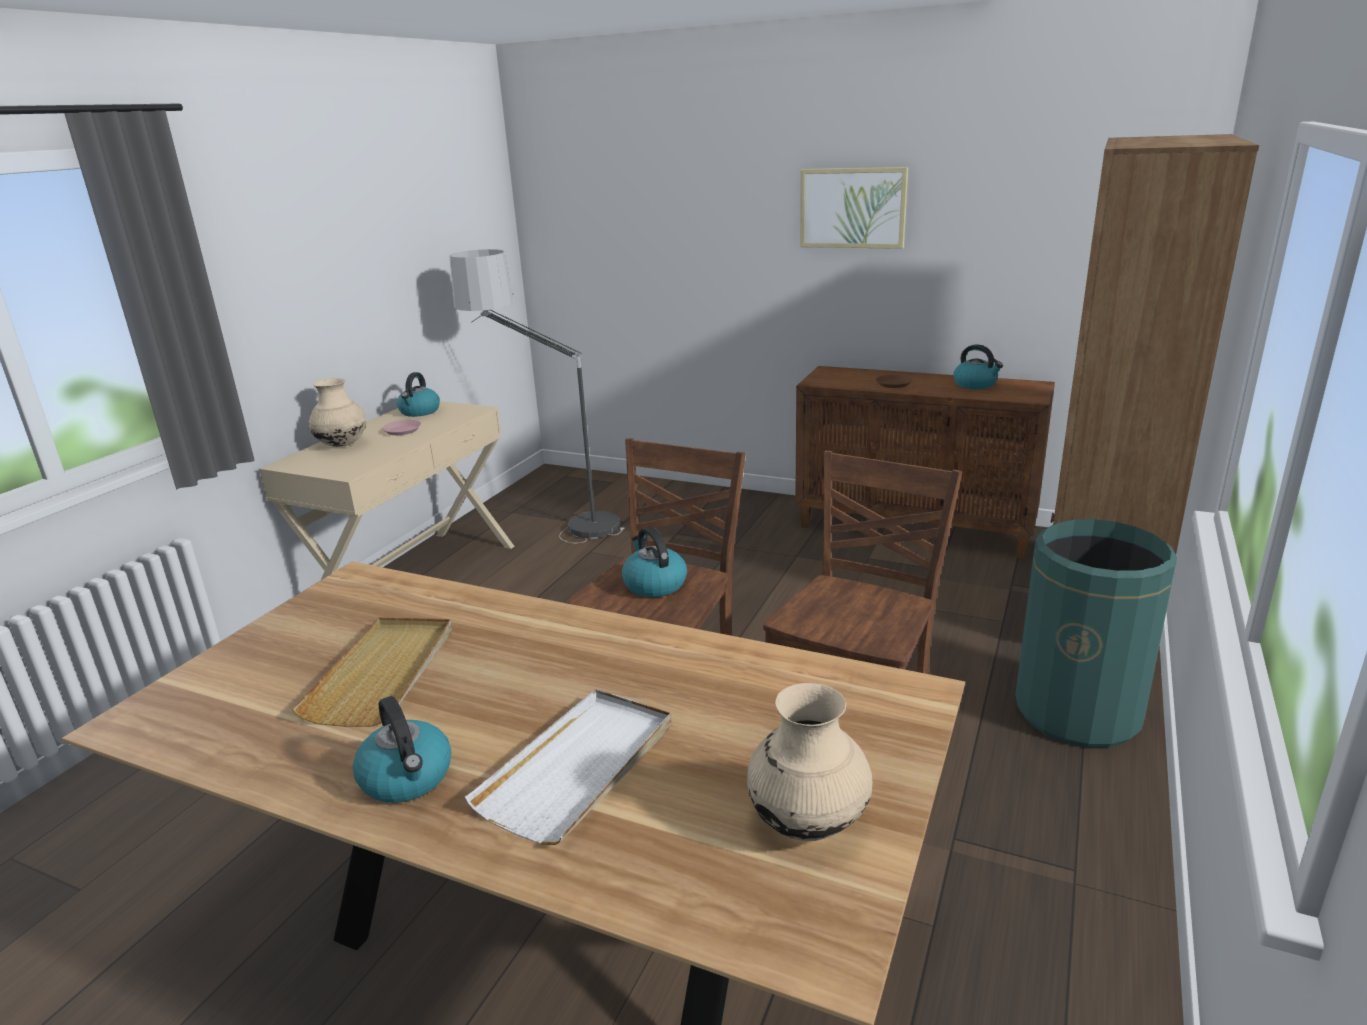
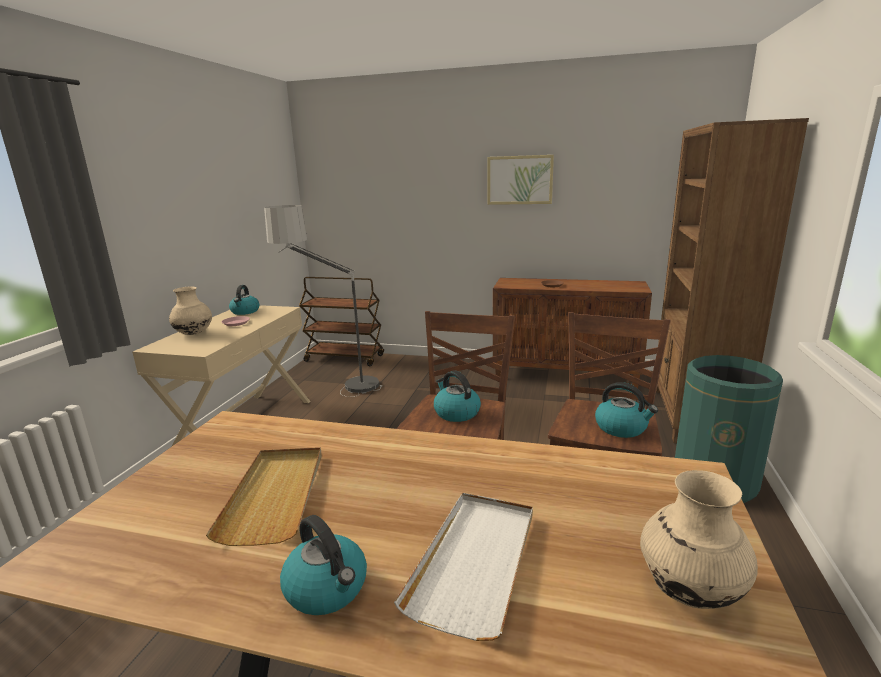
camera: 10 degrees left, 5 degrees down
kettle [953,344,1003,390] -> kettle moved to [595,382,658,438]
none -> brown cart [299,277,384,366]

